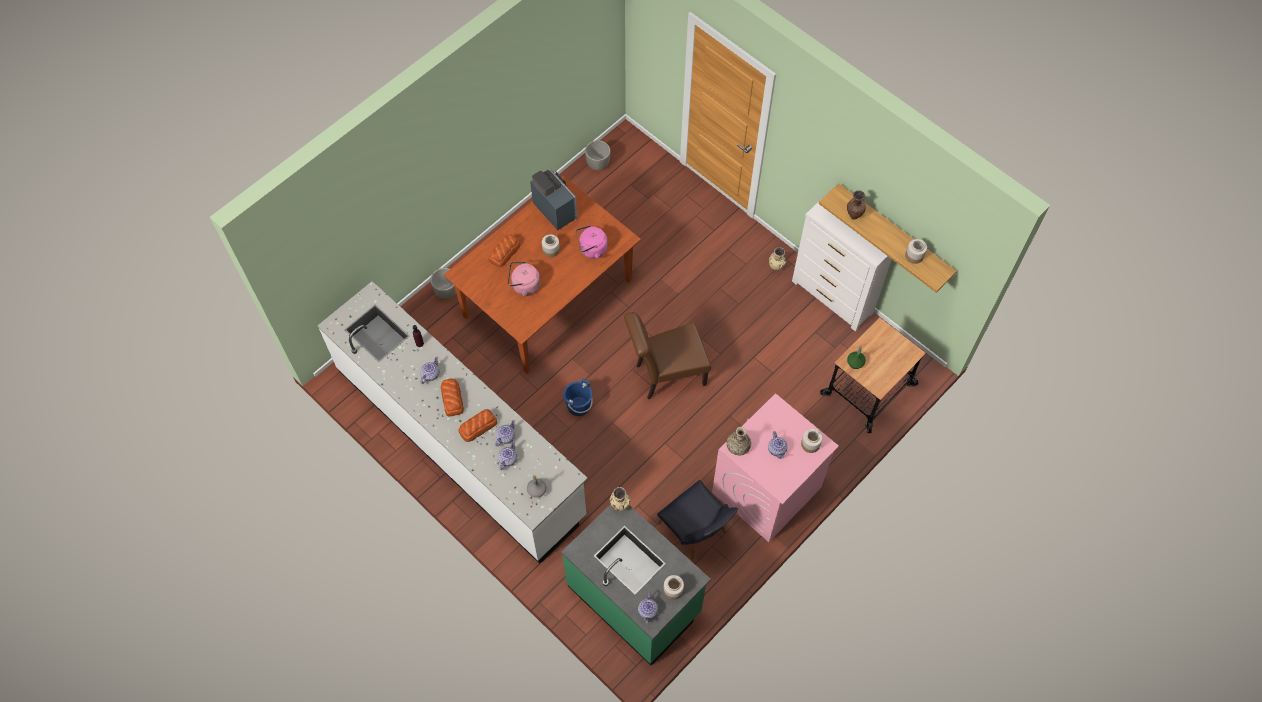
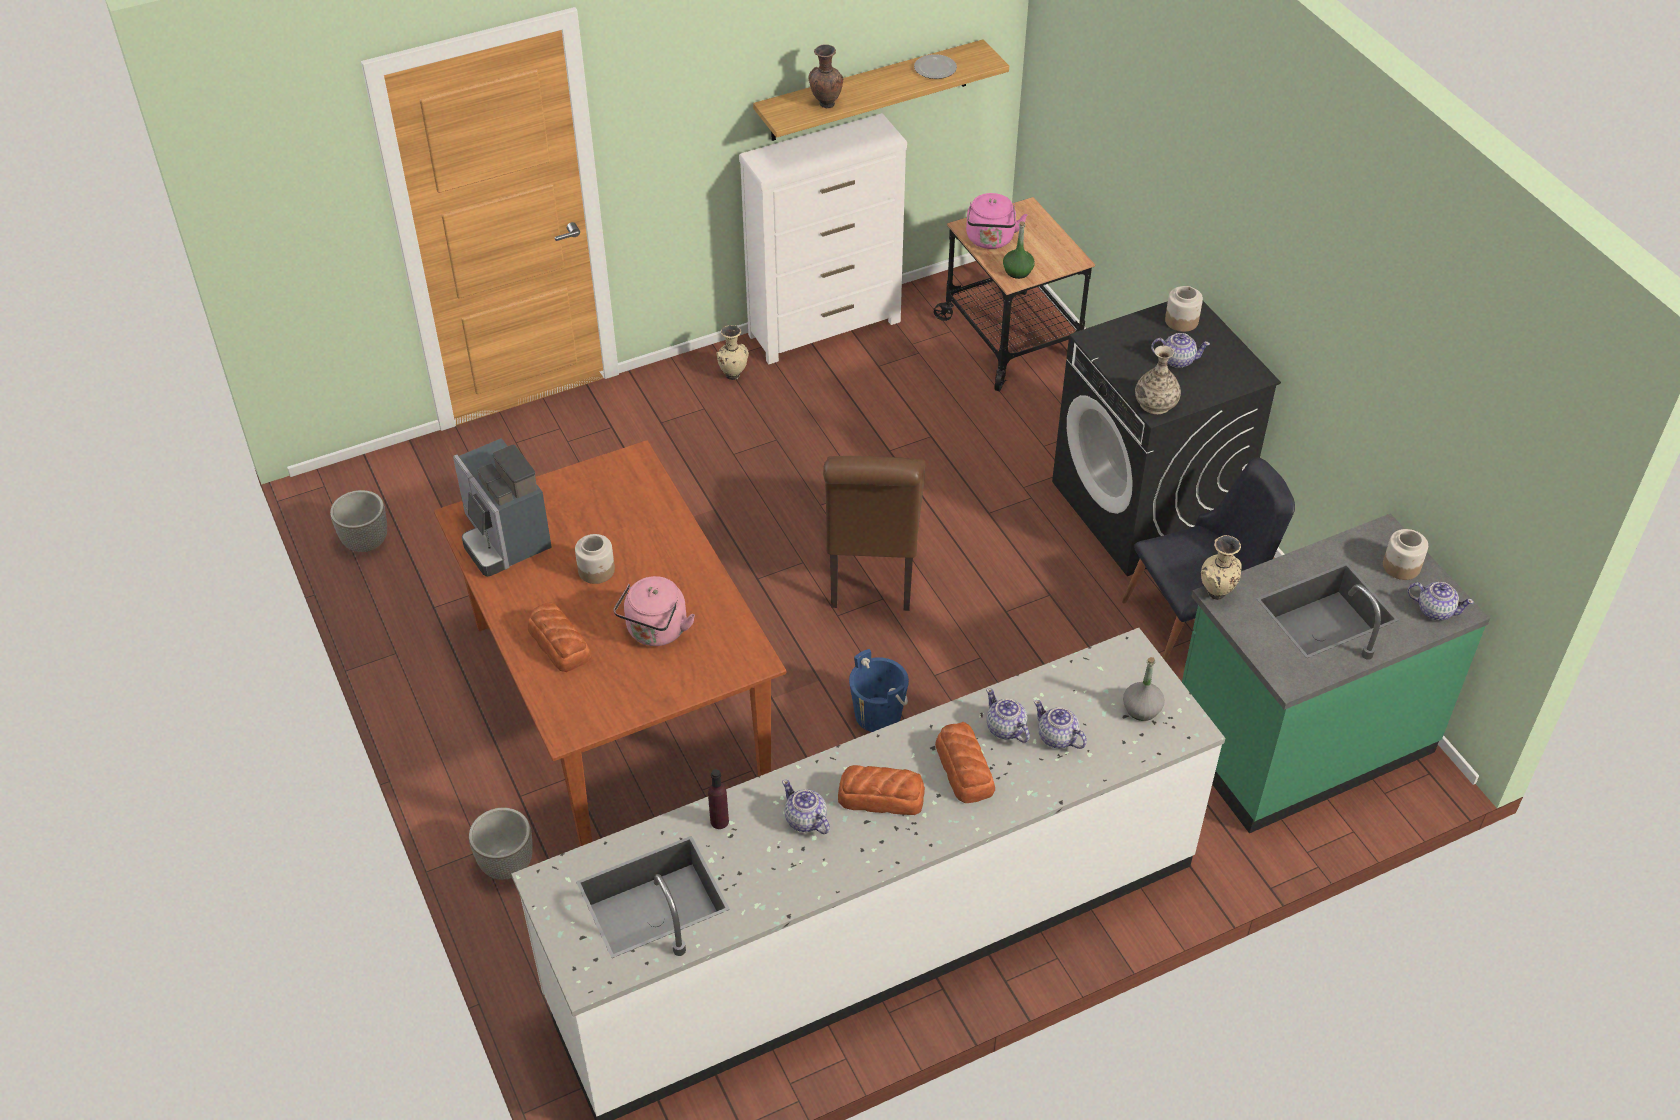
camera: 70 degrees left, 15 degrees down
coffee machine [530,168,578,230] -> coffee machine turned 105 degrees counterclockwise [453,438,552,576]
pink kettle [575,225,608,259] -> pink kettle moved to [966,193,1027,249]
pink washing machine [712,393,839,542] -> black washing machine [1052,301,1281,576]
jar [905,239,927,264] -> plate [914,54,957,79]

